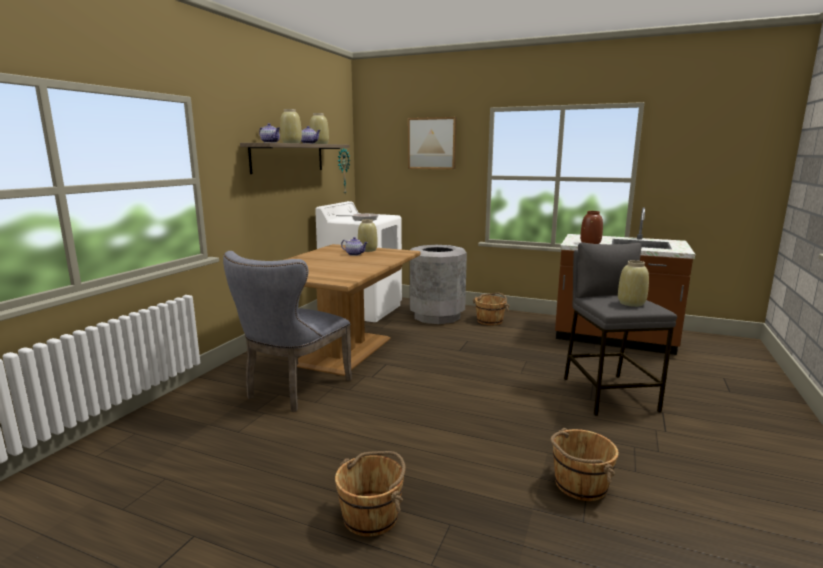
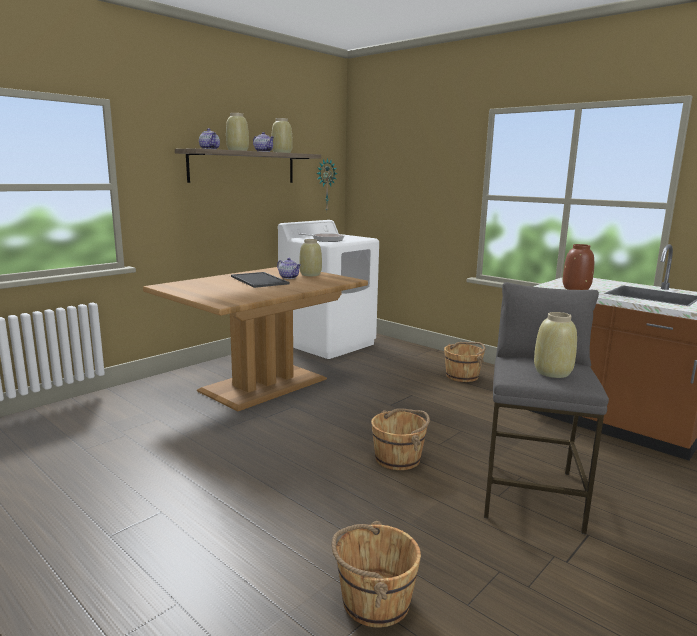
camera: 20 degrees right, 0 degrees up
grey chair [223,251,352,412] -> none
brown bucket [335,451,406,537] -> brown bucket moved to [371,408,430,470]
picture [408,117,457,169] -> none
grey trash can [410,245,467,324] -> none
none -> tray [231,272,289,288]

